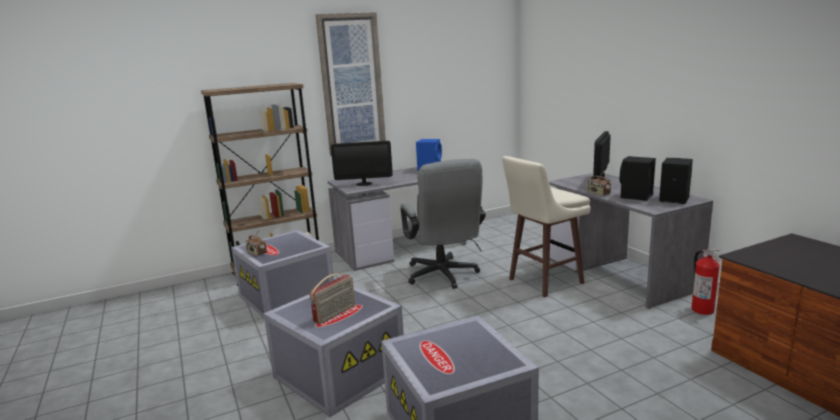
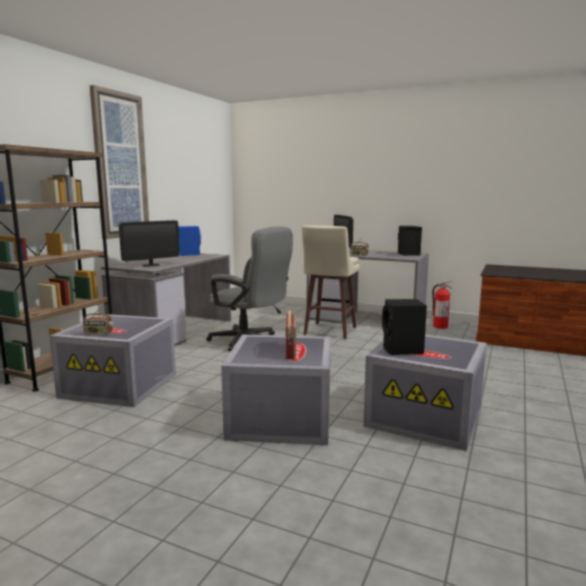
camera: 40 degrees left, 5 degrees down
black speaker [620,156,656,201] -> black speaker moved to [382,299,427,355]

